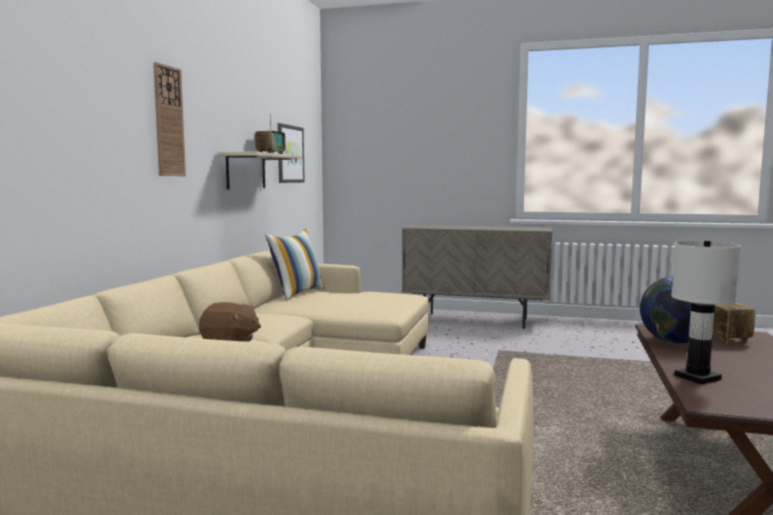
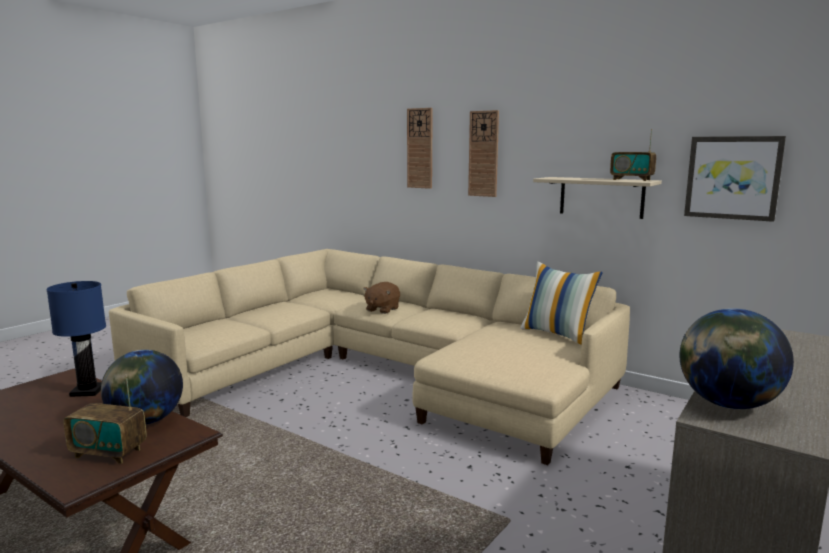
camera: 110 degrees right, 5 degrees up
white table lamp [671,241,741,384] -> blue table lamp [46,281,106,397]
none -> wall clock [407,108,433,189]
none -> globe [679,308,794,409]

